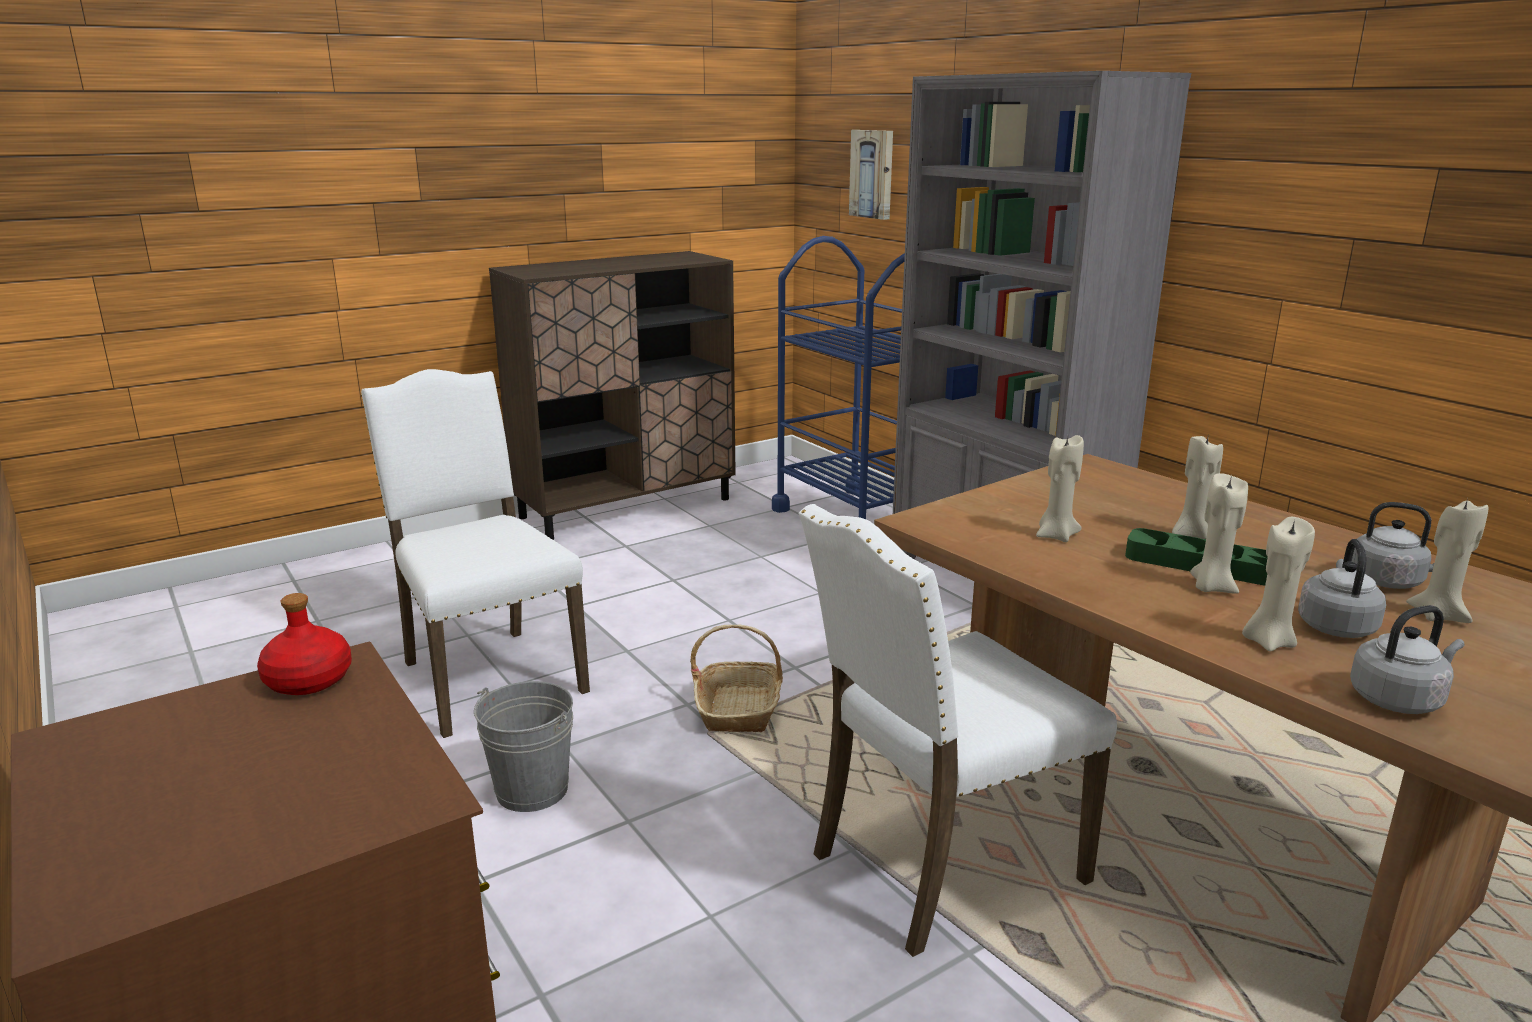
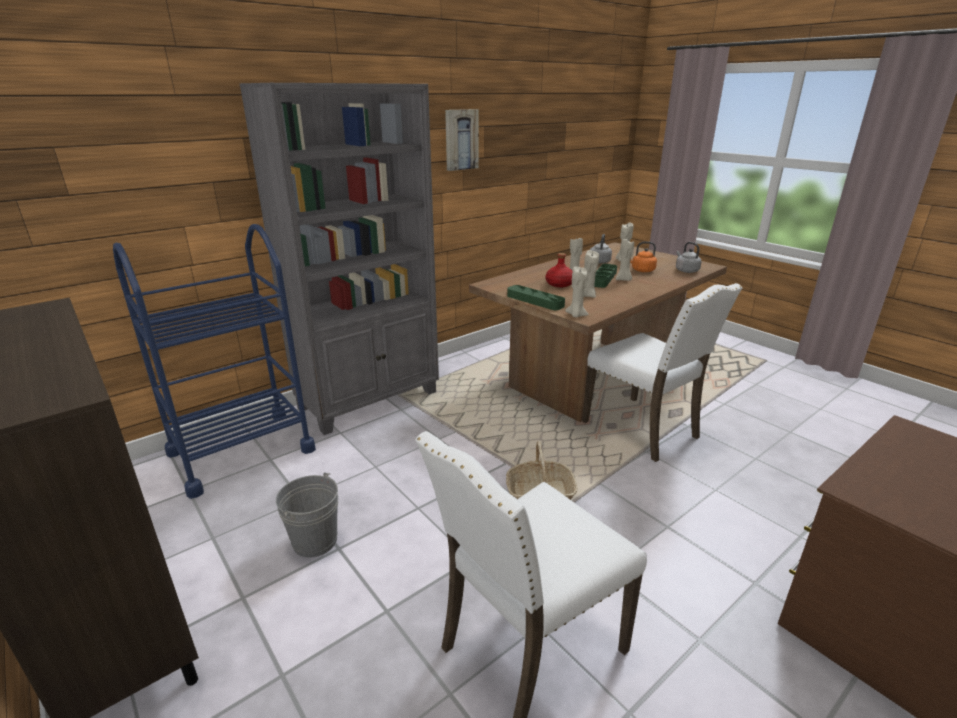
camera: 95 degrees left, 5 degrees up
red bottle [257,593,352,695] -> red bottle moved to [546,253,572,287]
grey bucket [474,681,573,812] -> grey bucket moved to [276,473,338,558]
picture [849,130,893,220] -> picture moved to [445,109,479,171]
beige candle [1242,517,1315,651] -> beige candle moved to [565,267,589,318]
grey kettle [1298,539,1386,638] -> orange kettle [630,242,657,272]
none -> green tray [507,285,565,310]

